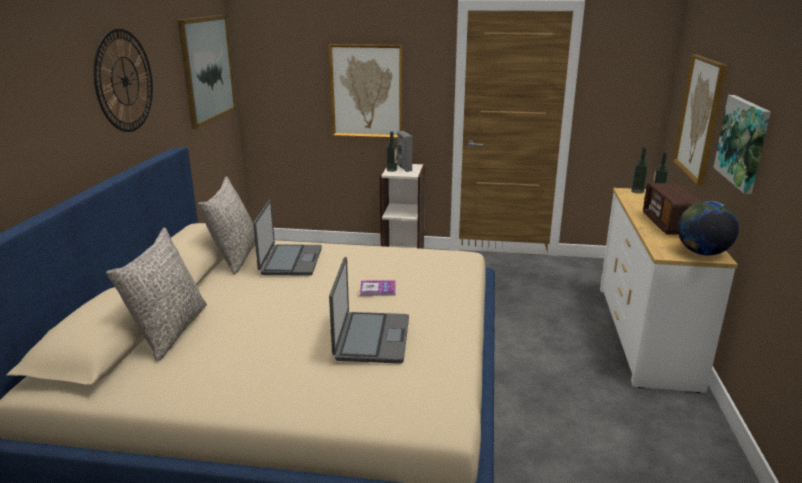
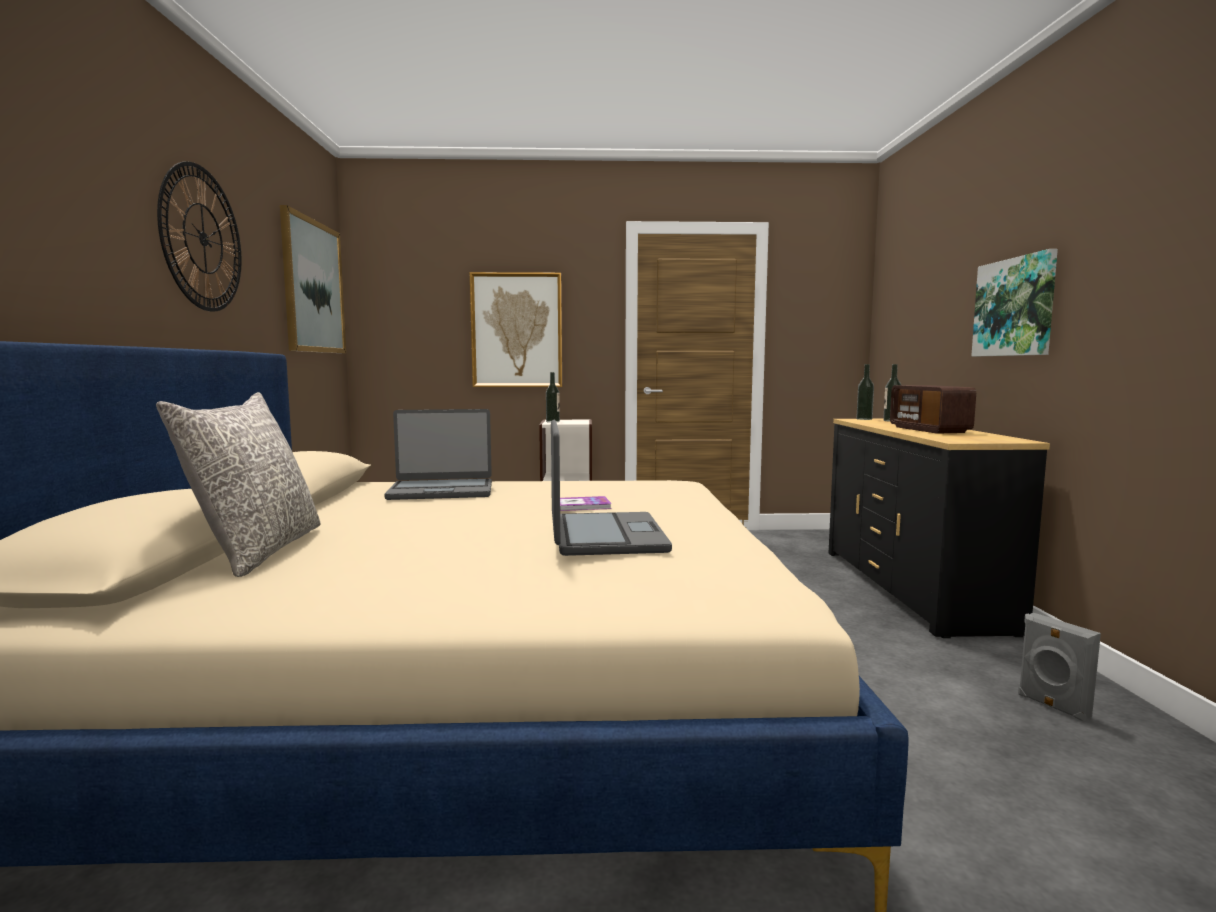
camera: 10 degrees left, 15 degrees down
grey pillow [198,176,255,274] -> none
laptop [253,199,322,276] -> laptop turned 90 degrees clockwise [384,409,492,500]
grey speaker [397,131,412,172] -> grey speaker moved to [1018,613,1101,722]
white dresser [600,188,738,393] -> black dresser [829,419,1050,638]
picture [673,54,727,186] -> none
globe [678,201,739,256] -> none

